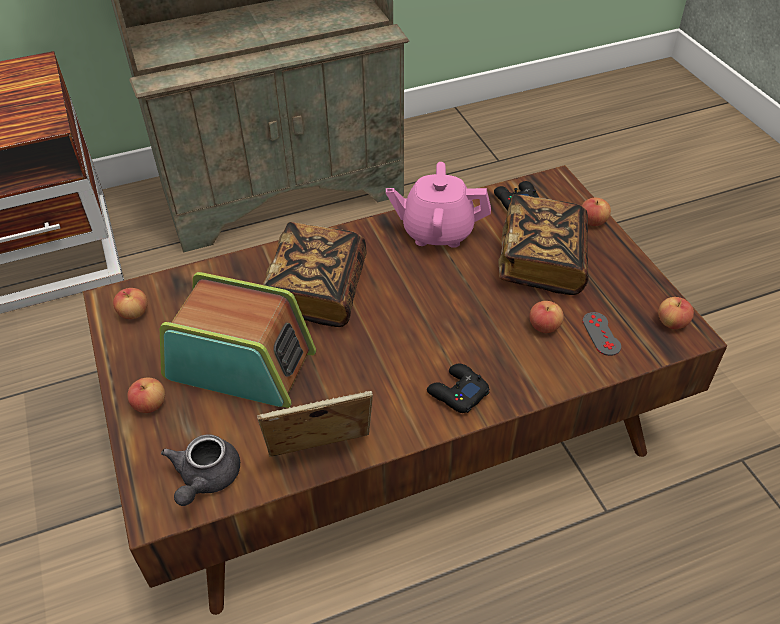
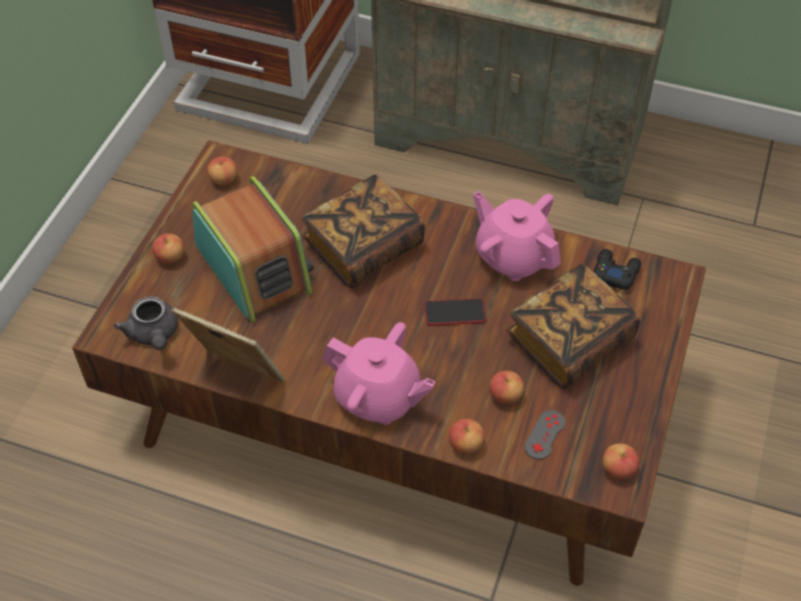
camera: 40 degrees right, 5 degrees up
grey teapot [161,434,240,506] -> grey teapot turned 75 degrees counterclockwise [114,296,178,350]
black game controller [427,364,490,413] -> pink teapot [322,322,436,425]
apple [582,198,611,226] -> apple moved to [449,419,484,454]
none -> phone [424,299,486,326]

